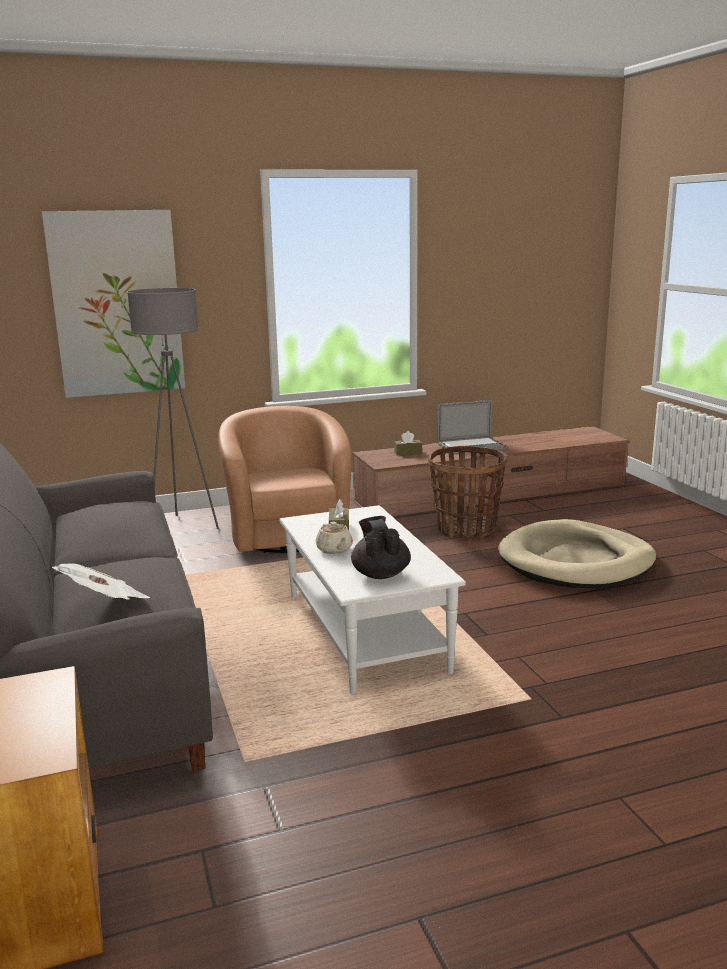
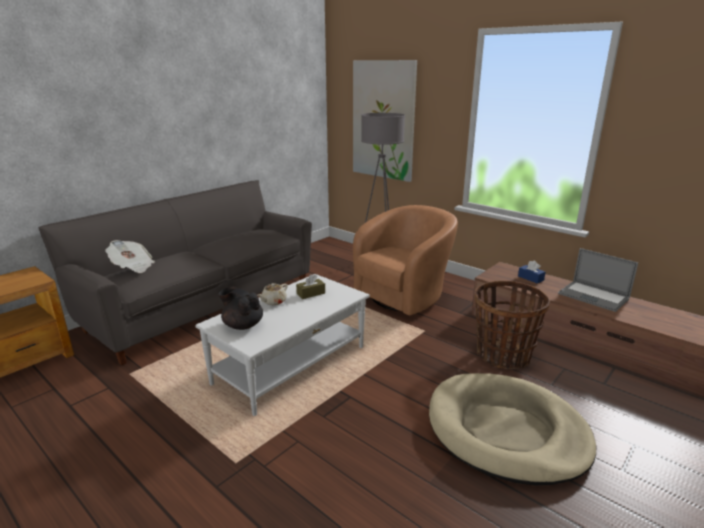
camera: 60 degrees right, 5 degrees up
black teapot [351,516,411,579] -> black teapot turned 105 degrees counterclockwise [218,286,263,330]
brown tissue box [394,431,422,455] -> blue tissue box [518,261,546,284]

